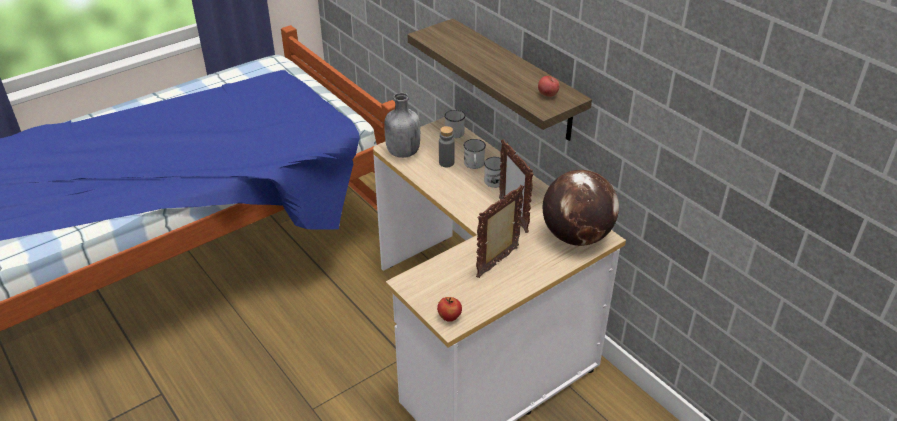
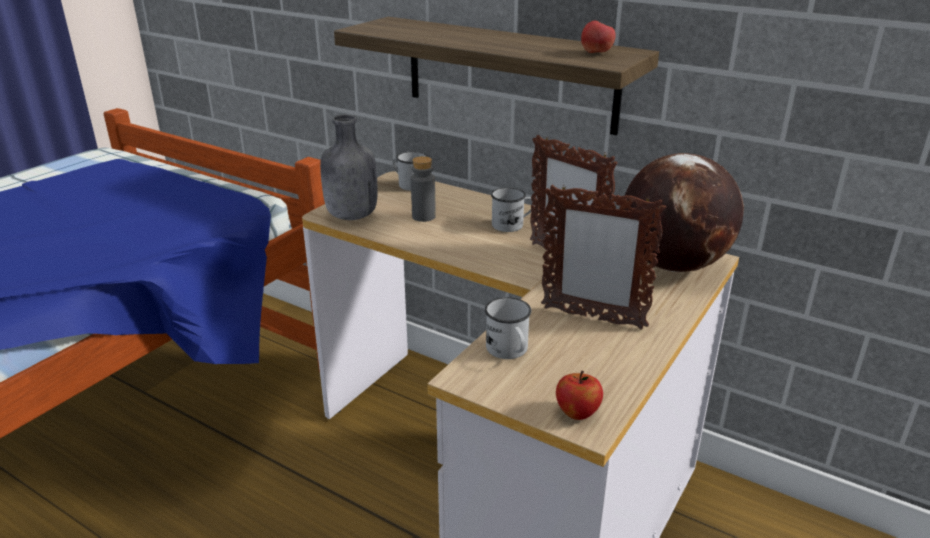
camera: 20 degrees left, 10 degrees down
white mug [464,139,486,169] -> white mug moved to [485,297,531,359]
picture frame [476,185,524,278] -> picture frame turned 90 degrees counterclockwise [541,185,666,330]

